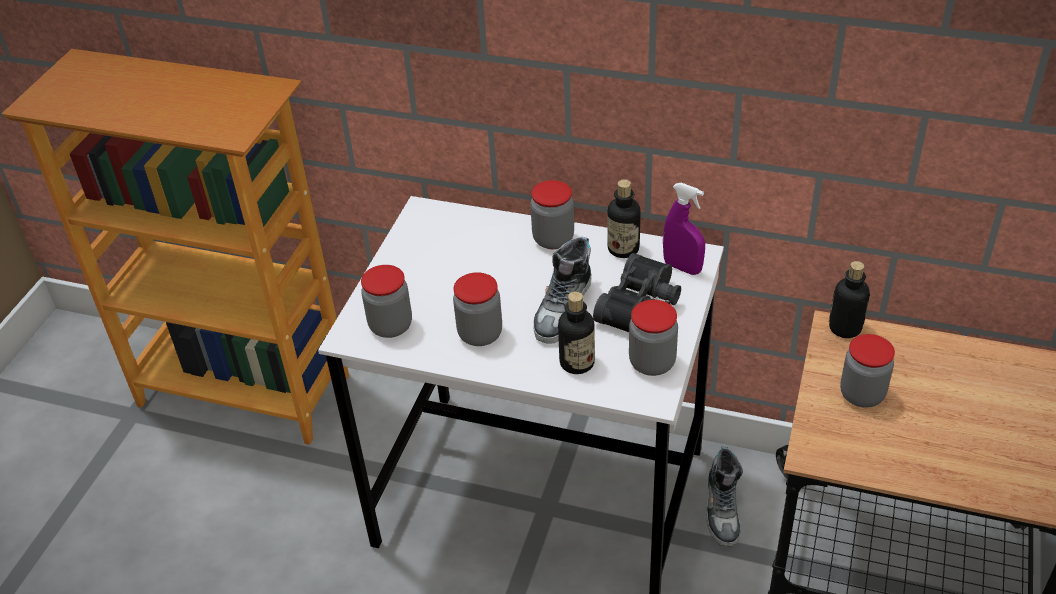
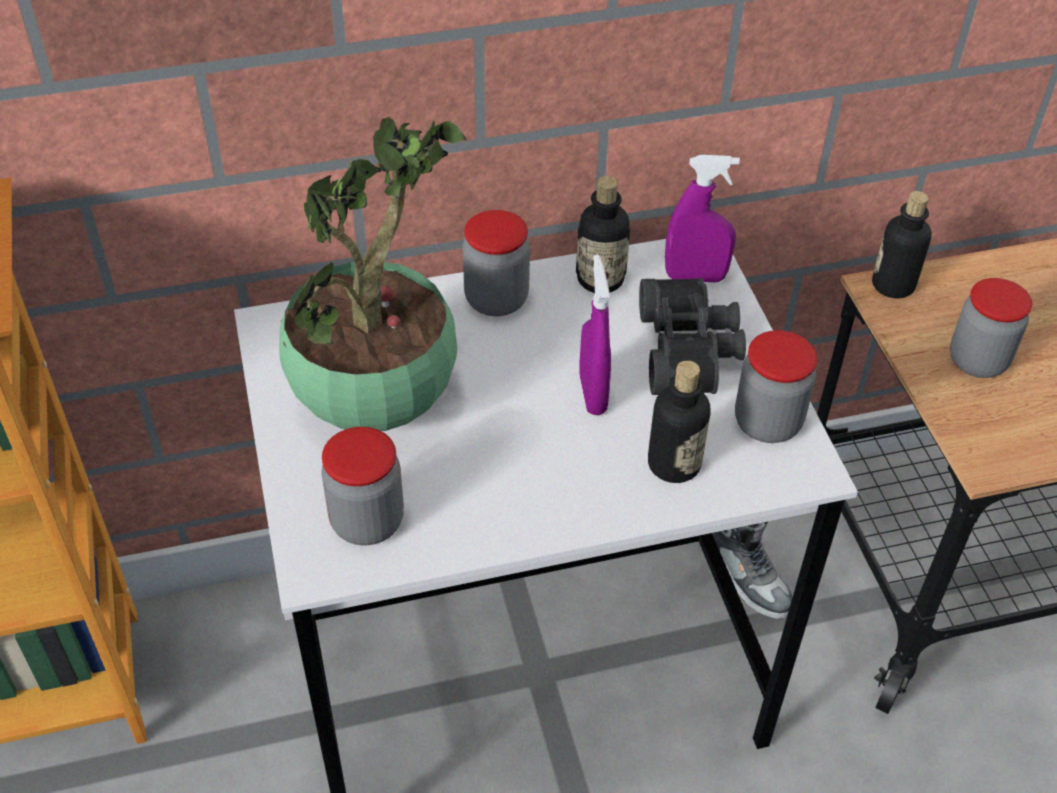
camera: 35 degrees left, 5 degrees up
jar [453,272,502,346] -> none
shoe [533,236,591,343] -> purple spray bottle [579,255,611,415]
none -> potted plant [279,117,466,431]

